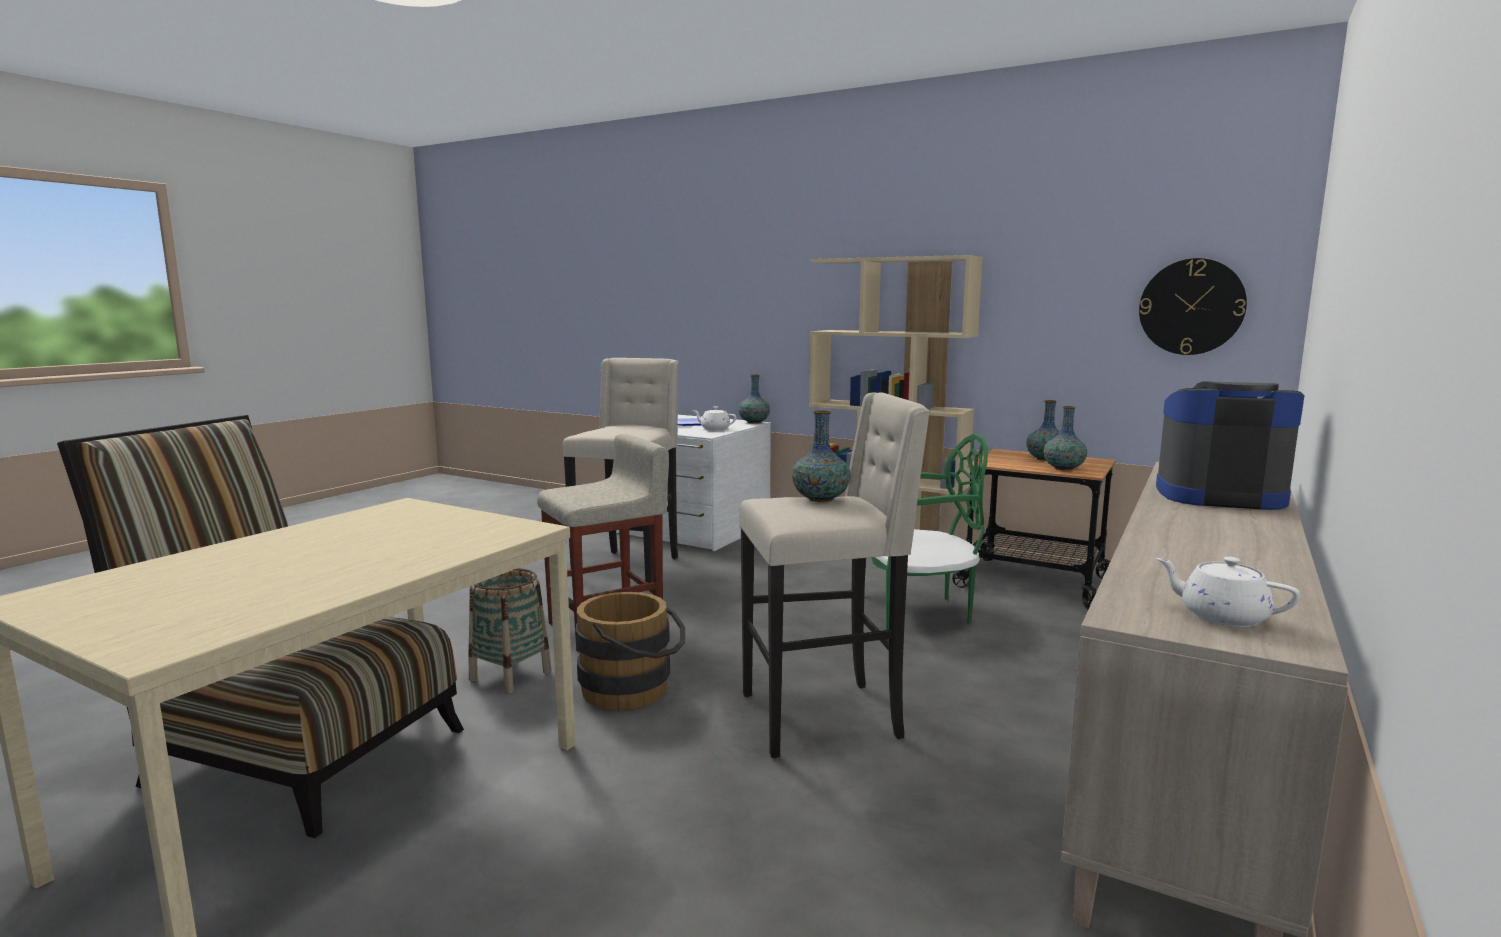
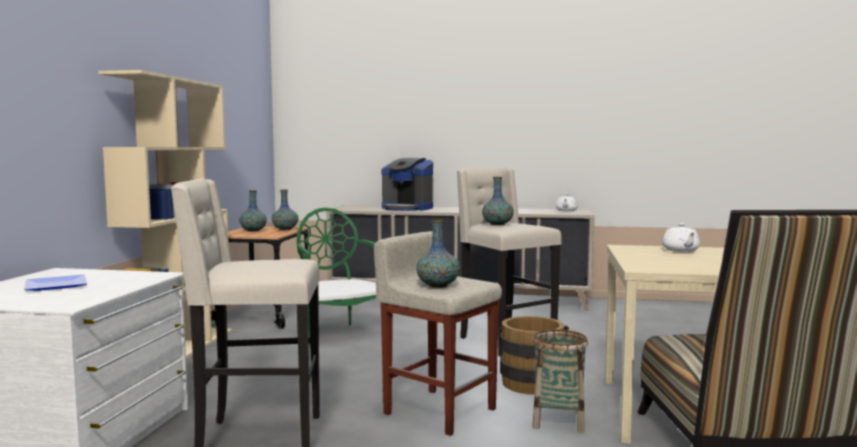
camera: 110 degrees left, 5 degrees down
white teapot [692,406,736,431] -> white teapot moved to [662,223,700,252]
vase [739,374,770,424] -> vase moved to [416,220,460,288]
wall clock [1139,258,1247,355] -> none
coffee machine [1156,381,1305,510] -> coffee machine turned 60 degrees counterclockwise [381,158,433,211]

